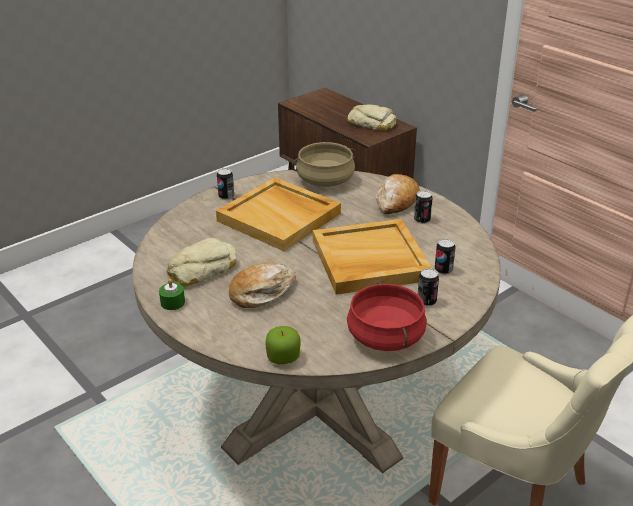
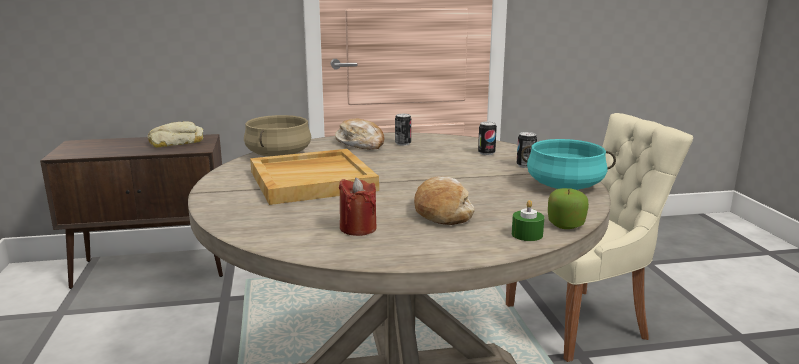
camera: 60 degrees left, 15 degrees down
green candle [159,279,185,310] -> green candle moved to [512,200,544,241]
bread [166,238,237,287] -> red candle [339,178,377,236]
can [217,168,234,200] -> none
beige tray [313,219,433,295] -> none
red cooking pot [347,282,427,351] -> turquoise cooking pot [521,139,616,190]

